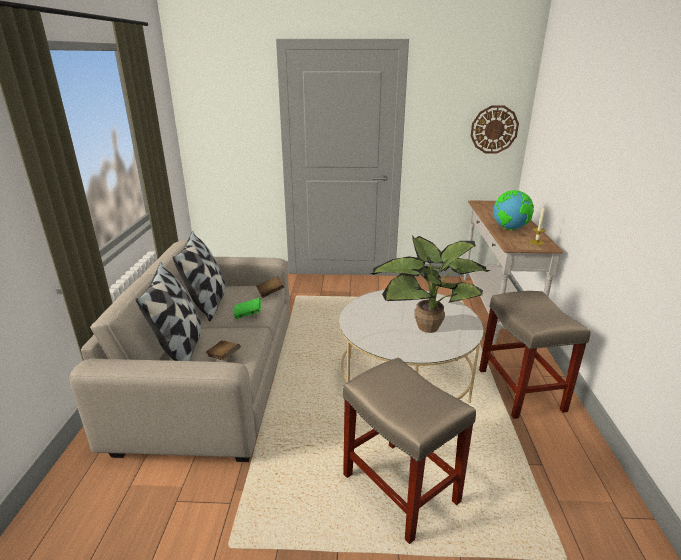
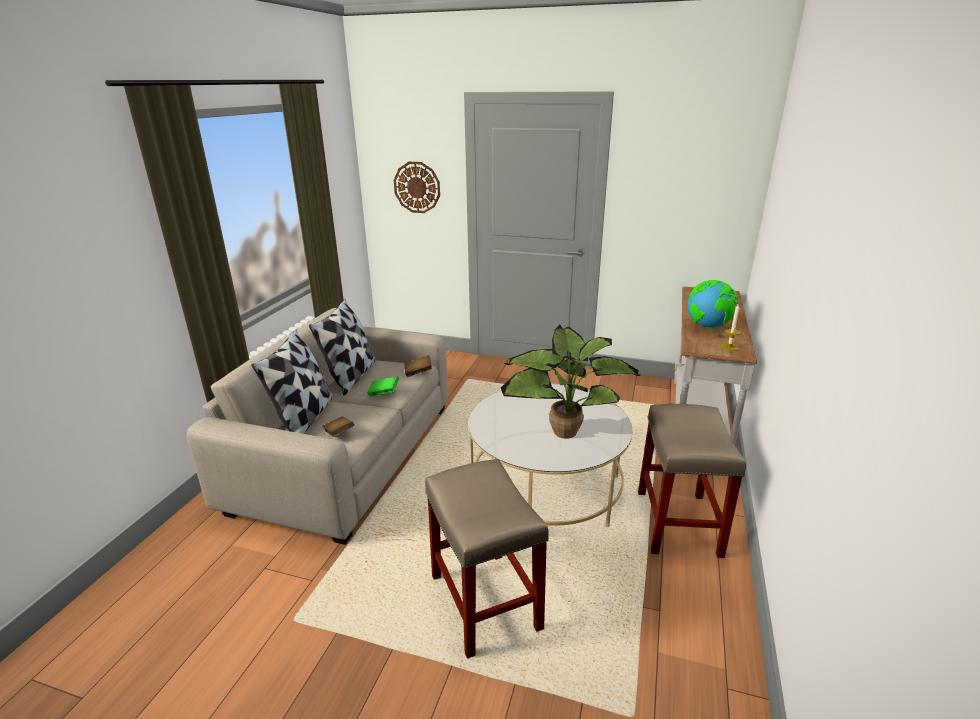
camera: 15 degrees right, 0 degrees up
wall clock [471,105,519,154] -> wall clock moved to [394,162,440,213]

